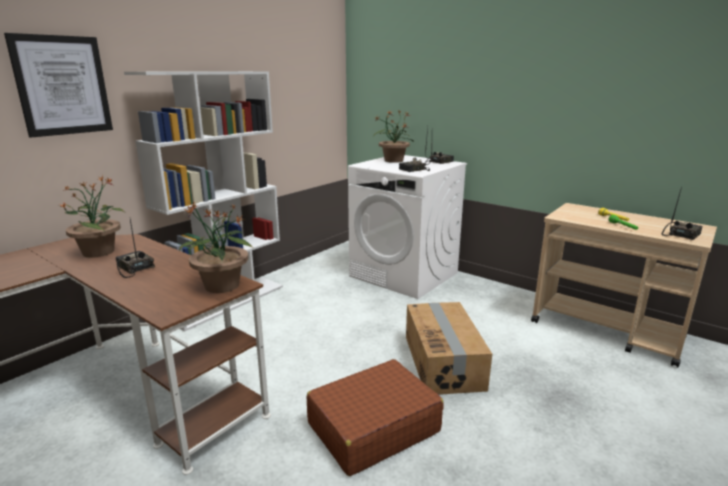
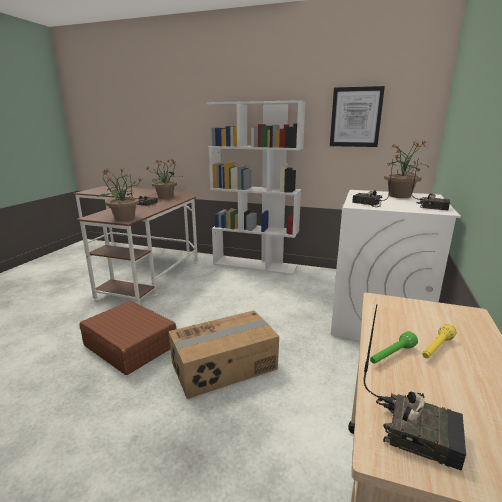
camera: 70 degrees right, 0 degrees up
picture [4,33,113,138] -> picture moved to [330,86,385,147]

